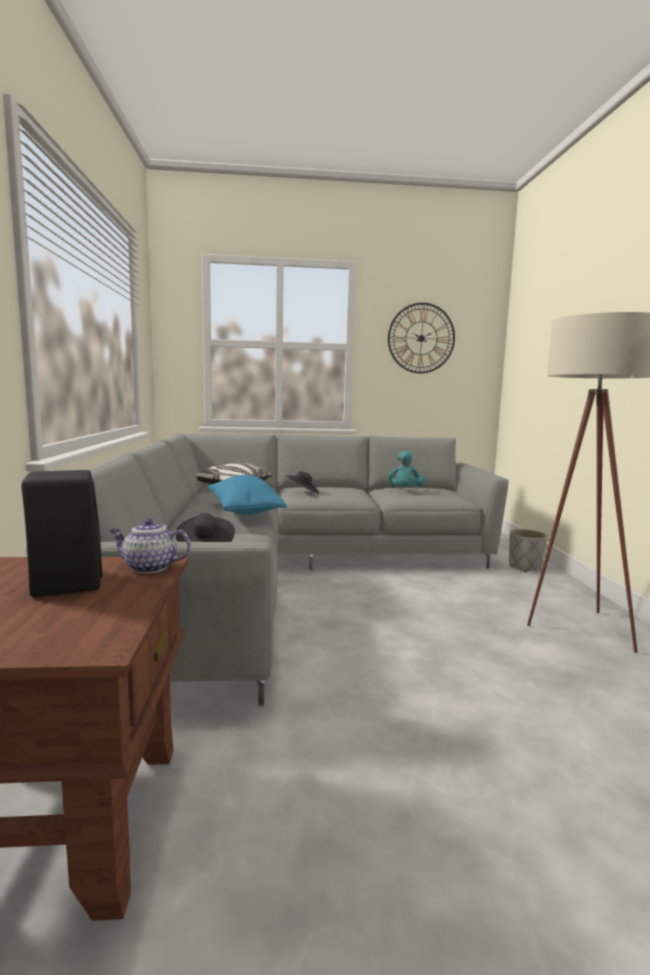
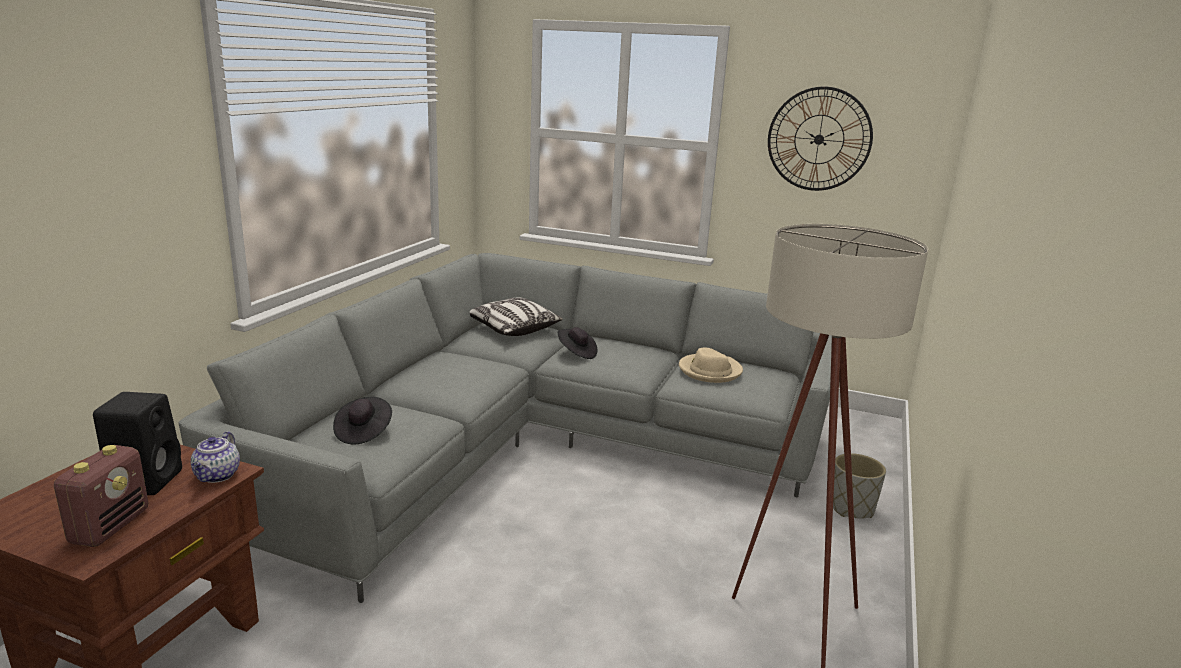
camera: 25 degrees right, 10 degrees up
teapot [109,518,191,573] -> teapot turned 120 degrees counterclockwise [191,431,240,483]
blue pillow [208,475,287,515] -> none
turquoise plush toy [388,451,425,488] -> beige hat [679,347,743,383]
none -> radio [54,445,149,547]

